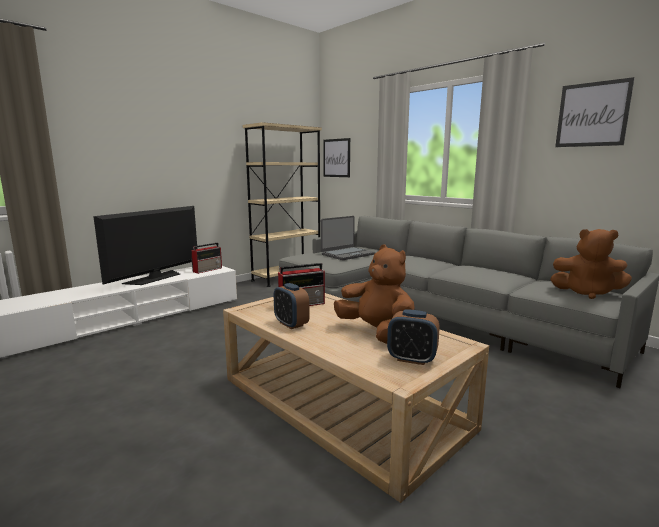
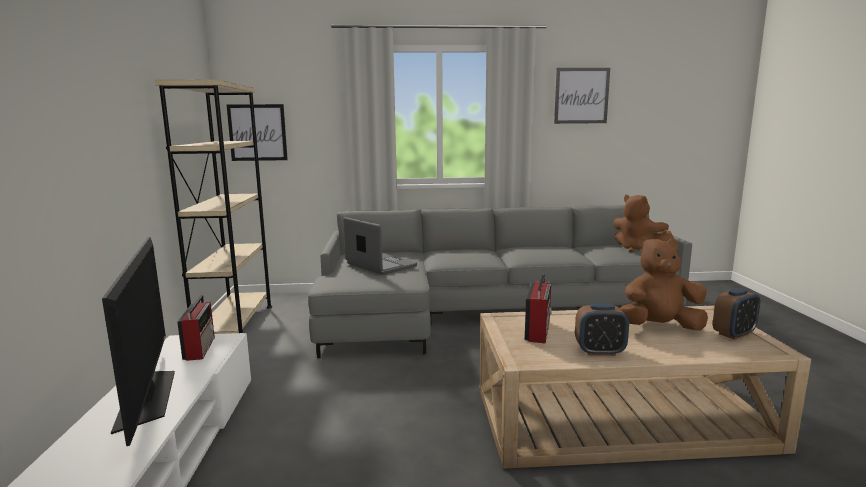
camera: 50 degrees left, 0 degrees up
laptop [321,216,376,260] -> laptop turned 45 degrees counterclockwise [343,217,417,275]
brown plush toy [550,229,632,299] -> brown plush toy turned 75 degrees clockwise [613,195,674,252]

